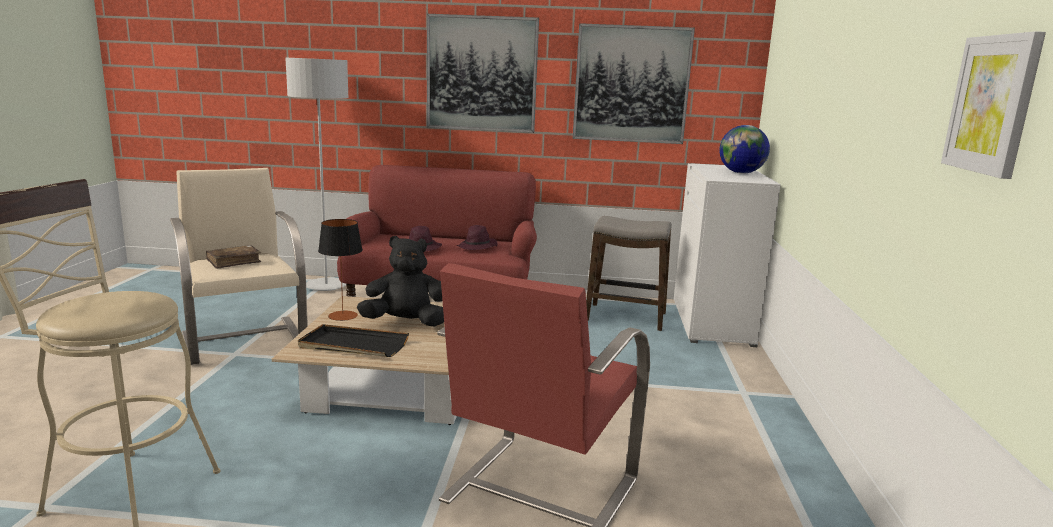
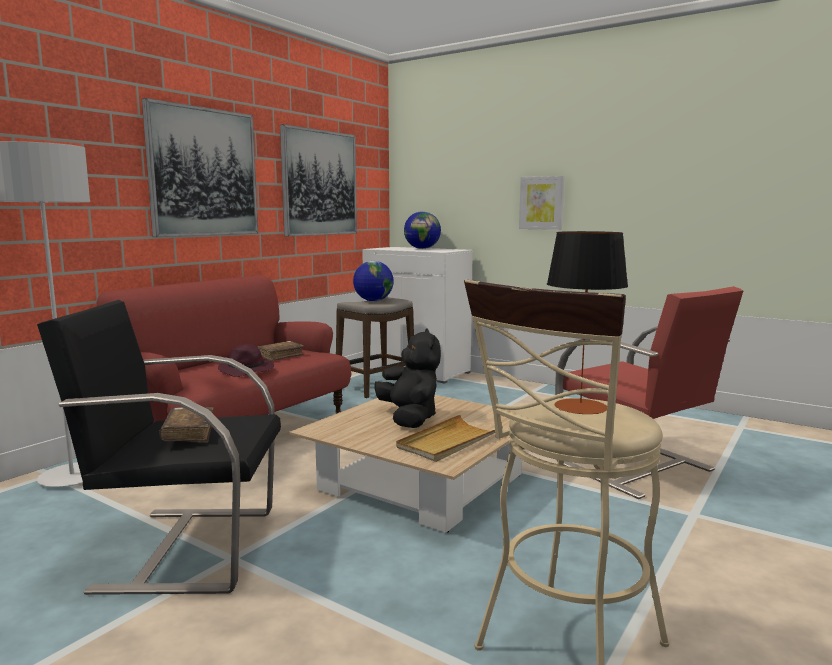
camera: 60 degrees left, 5 degrees down
beige armchair [170,168,308,365] -> black armchair [37,300,281,595]
black tray [298,324,409,357] -> beige tray [396,415,503,462]
table lamp [318,219,363,321] -> table lamp moved to [547,231,628,414]
black plush toy [357,236,444,327] -> black plush toy turned 135 degrees clockwise [374,329,441,428]
purple hat [457,225,498,250] -> brown book [257,341,304,361]
picture [941,31,1046,179] -> picture moved to [519,176,564,230]
none -> globe [353,261,394,301]

